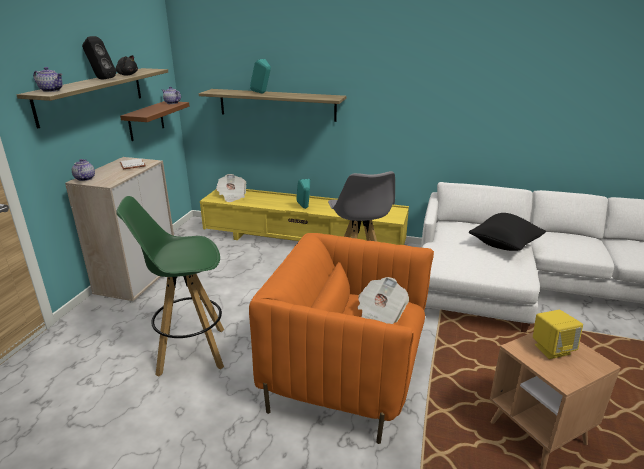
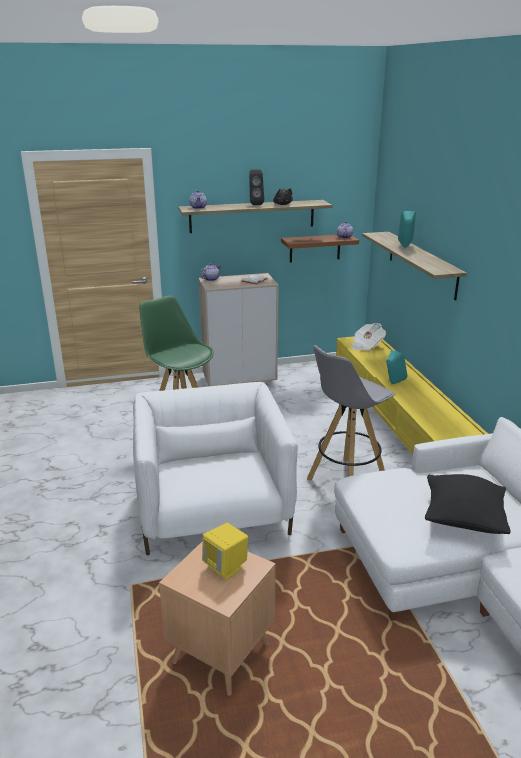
camera: 60 degrees right, 0 degrees up
orange armchair [249,233,434,444] -> white armchair [133,382,298,556]
newspaper [358,277,409,324] -> none

